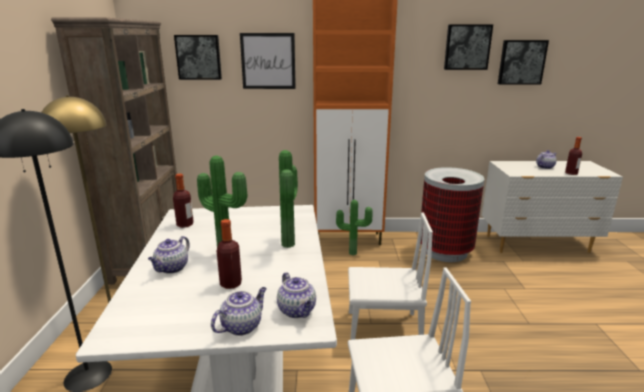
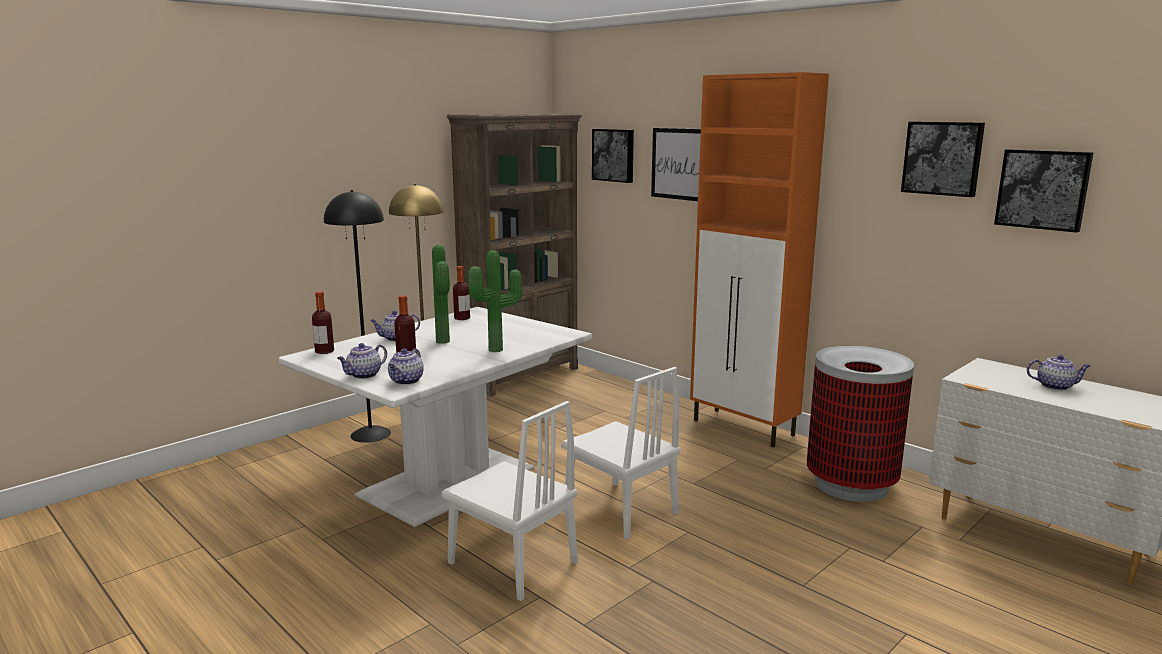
camera: 45 degrees right, 5 degrees down
teapot [211,287,267,336] -> teapot turned 135 degrees clockwise [337,343,387,379]
potted plant [336,200,372,255] -> none
bottle [565,137,582,175] -> bottle moved to [312,291,334,354]

